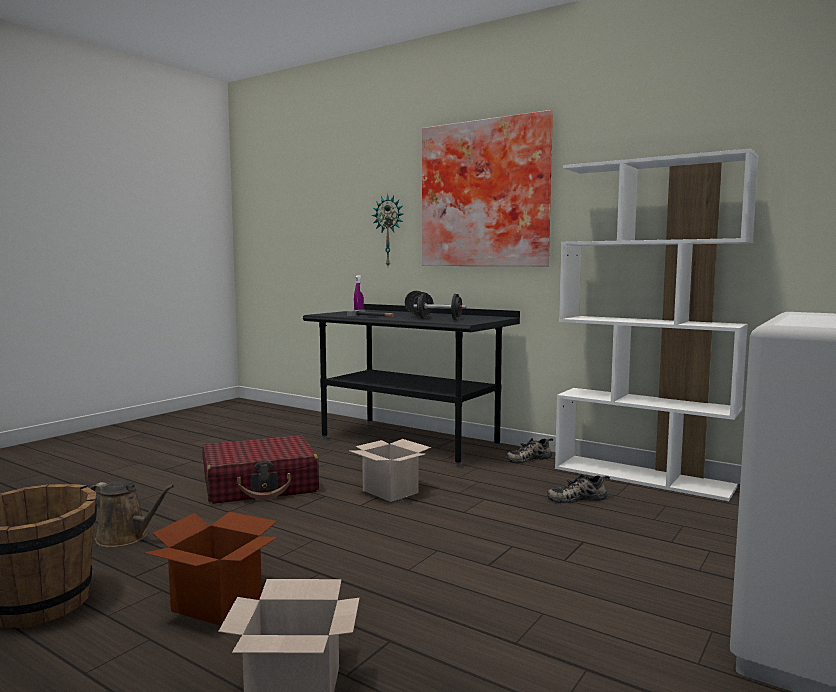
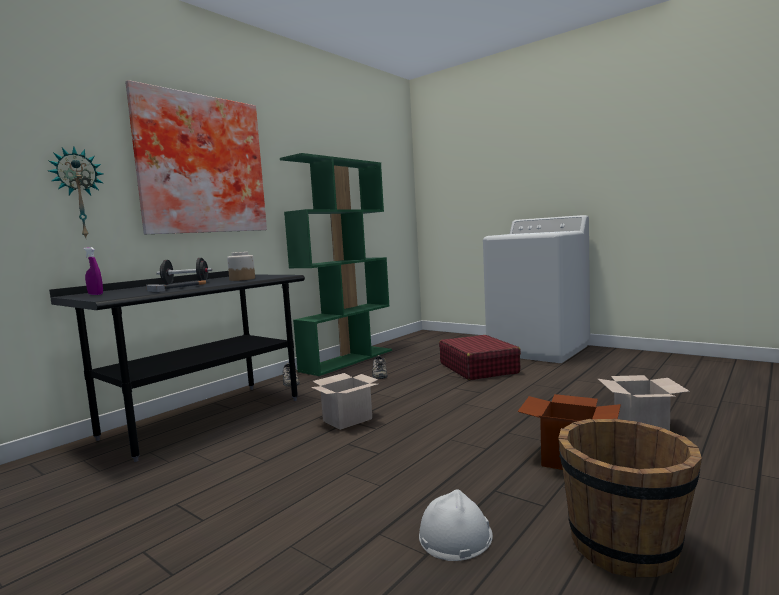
camera: 85 degrees left, 0 degrees up
brown watering can [90,481,174,547] -> white hard hat [419,489,493,561]
red suitcase [202,435,319,504] -> red suitcase moved to [439,335,521,380]
black dumbbell [413,293,466,320] -> jar [227,252,255,281]
white bookcase [555,148,759,501] -> green bookcase [280,153,392,376]

